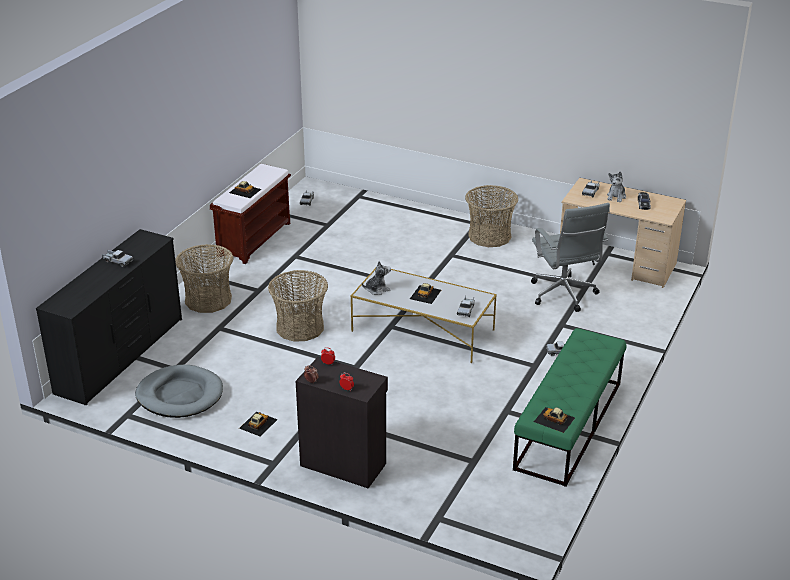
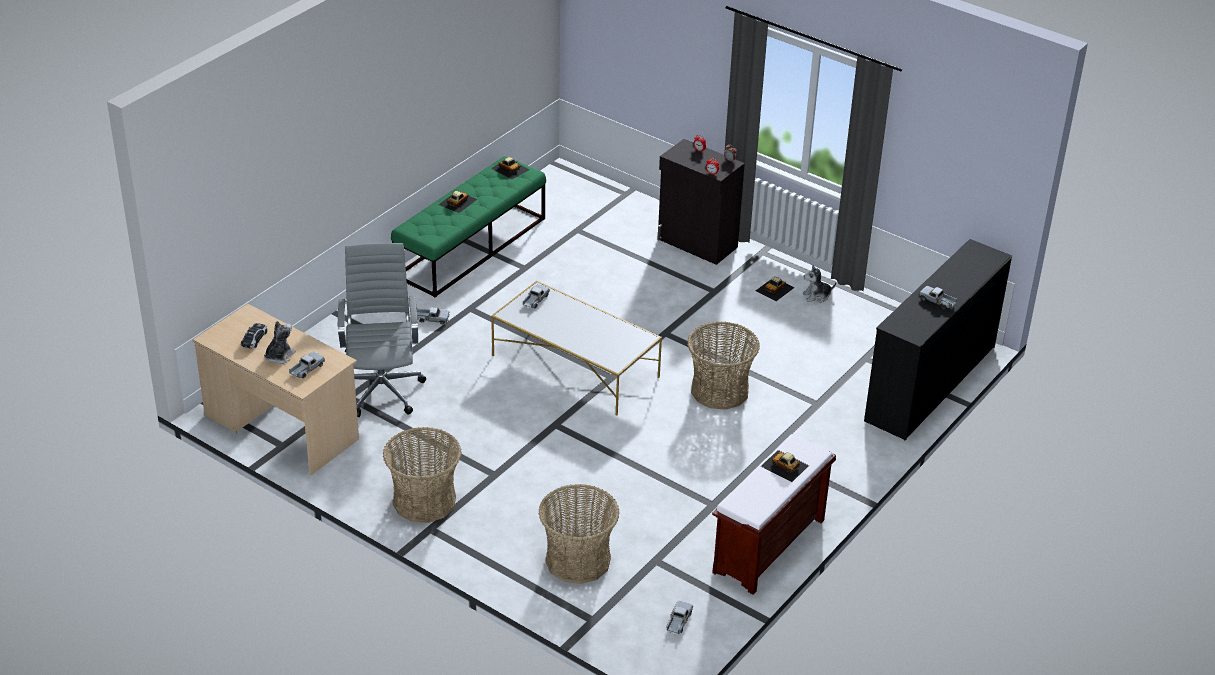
camera: 170 degrees left, 5 degrees up
grey dog bed [135,365,223,418] -> none
basket [175,244,234,313] -> basket moved to [539,484,620,584]
plush toy [361,261,391,295] -> plush toy moved to [803,265,836,303]
toy car [410,283,441,304] -> toy car moved to [438,191,477,213]

